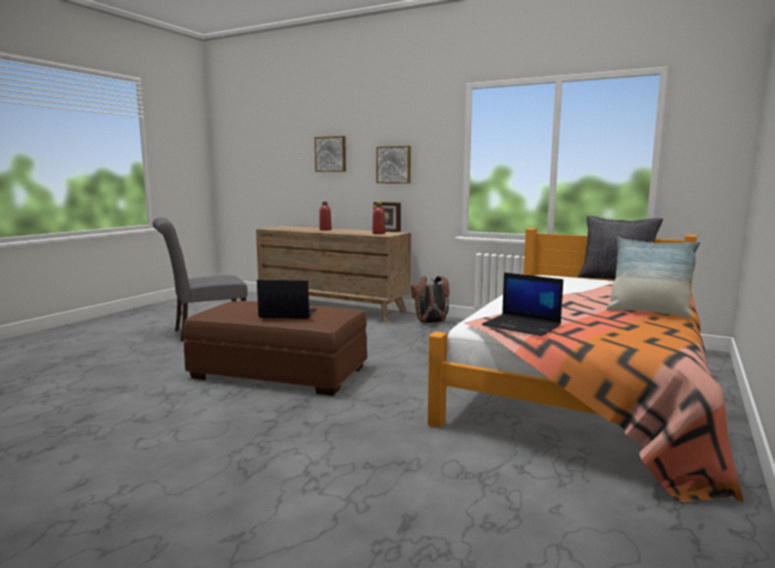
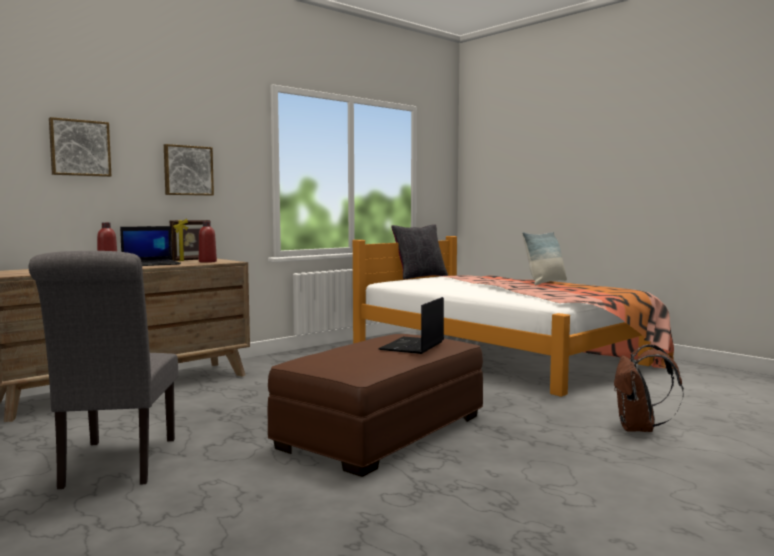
camera: 70 degrees left, 5 degrees down
brown backpack [411,276,449,323] -> brown backpack moved to [614,344,684,432]
laptop [482,273,563,336] -> laptop moved to [120,226,181,266]

